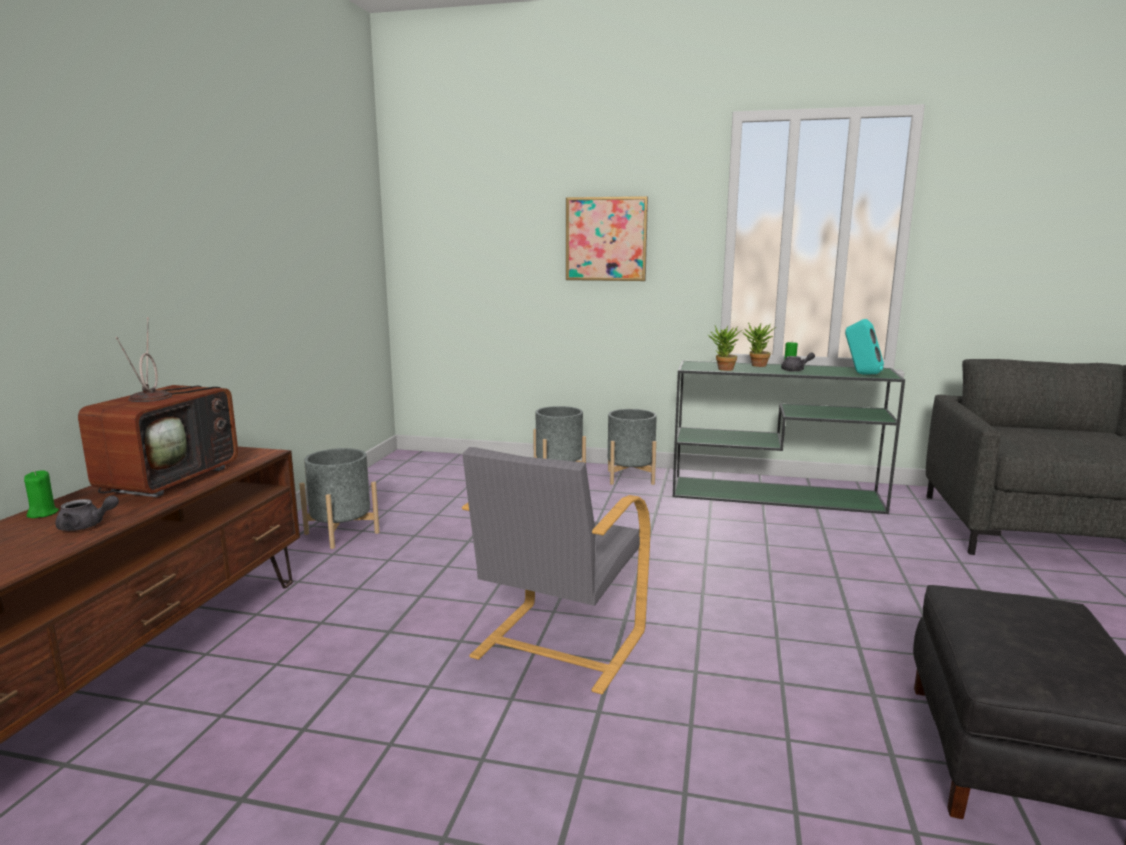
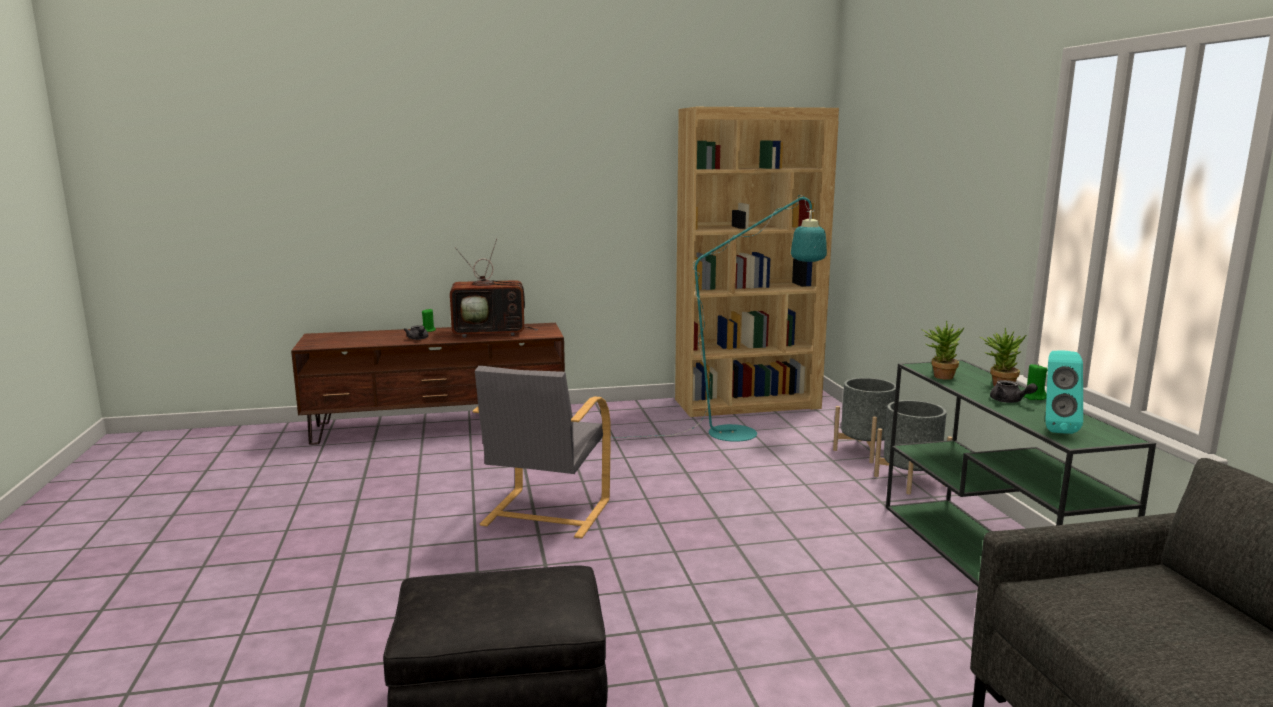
camera: 65 degrees right, 0 degrees up
grey planter [299,448,380,549] -> none
grey armchair [462,447,651,694] -> grey armchair turned 75 degrees counterclockwise [473,366,611,539]
picture [566,196,648,281] -> none
none -> turquoise floor lamp [614,195,827,442]
none -> brown bookcase [675,107,839,417]

